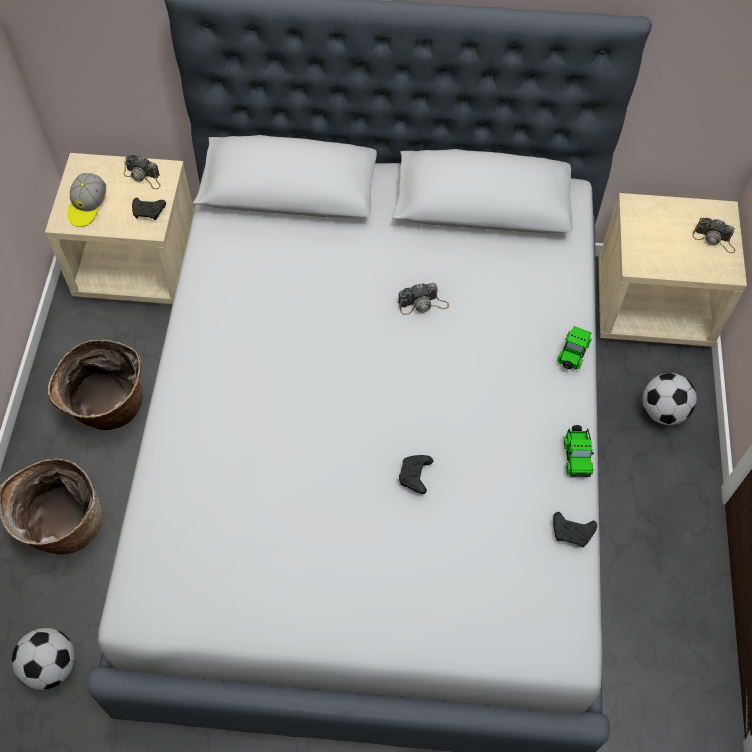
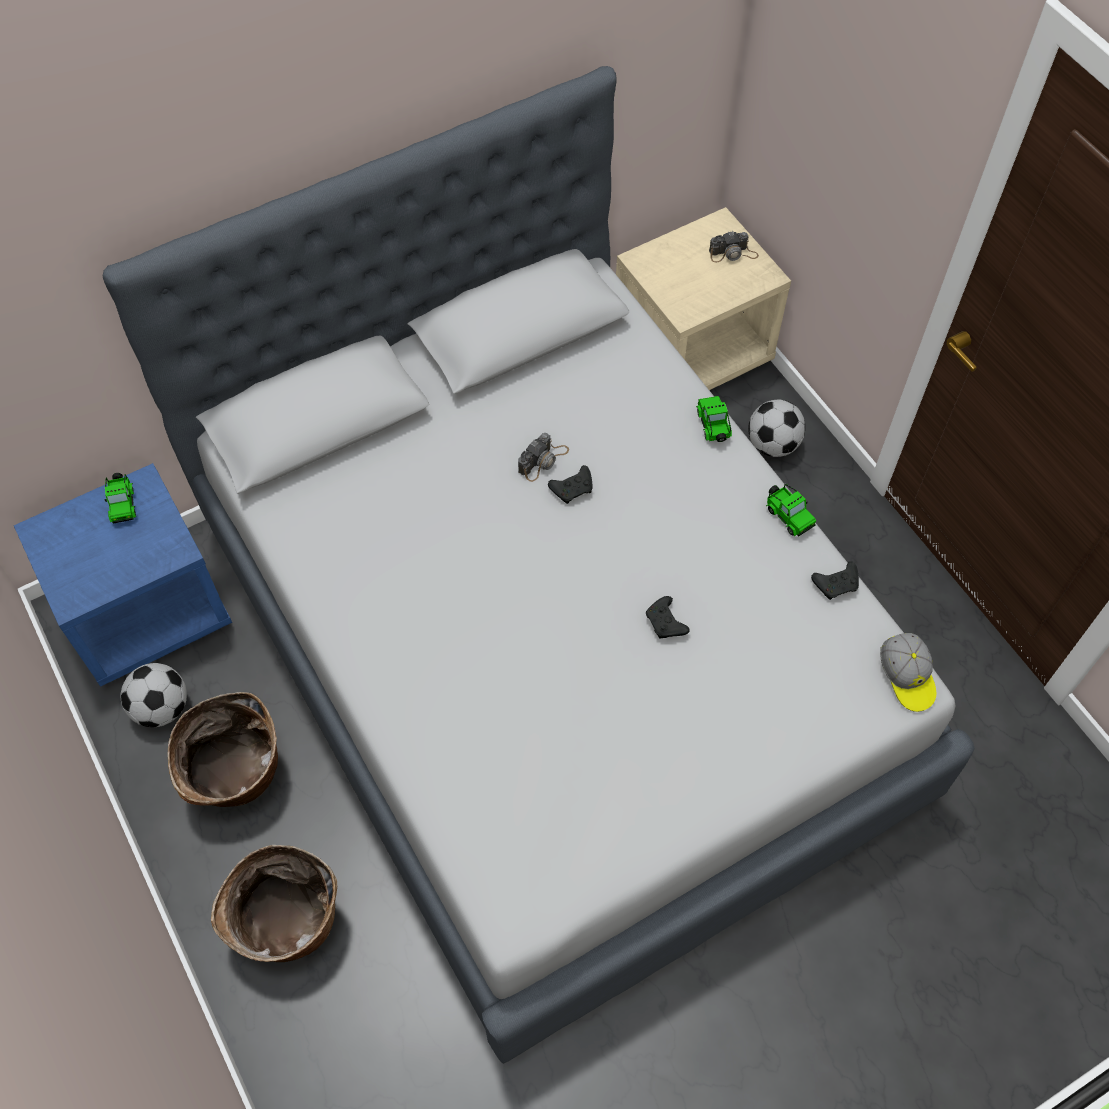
camera: 35 degrees left, 0 degrees up
football [12,628,75,690] -> football moved to [121,663,187,727]
beige nightstand [45,153,194,304] -> blue nightstand [14,463,232,687]
cap [67,173,106,227] -> cap moved to [880,633,937,712]
camera [124,155,160,189] -> toy car [104,473,136,524]
black game controller [132,198,166,220] -> black game controller moved to [548,465,593,504]

